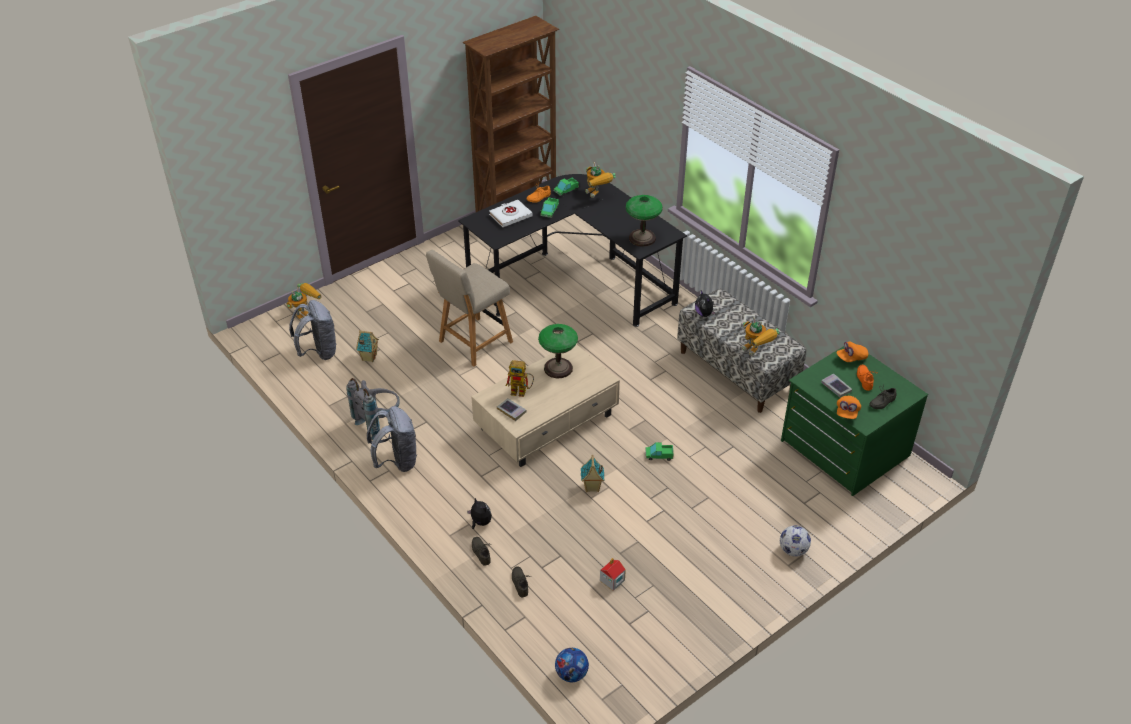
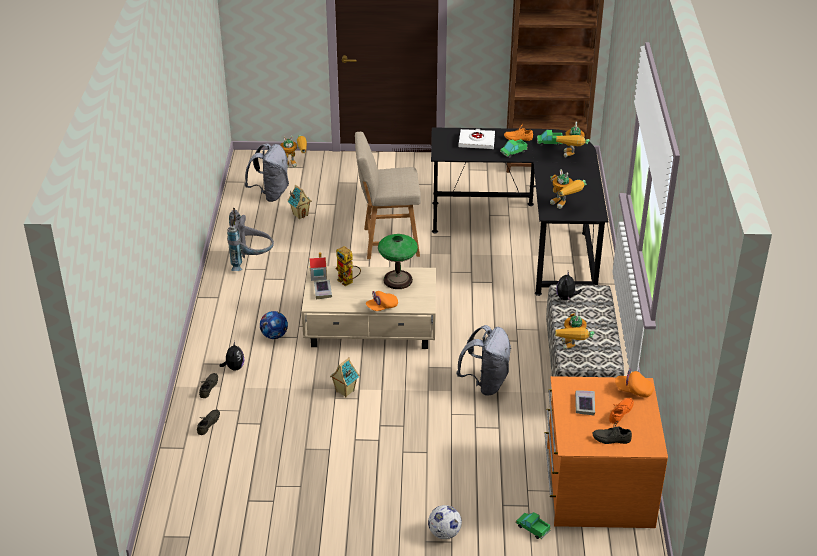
camera: 40 degrees right, 5 degrees down
grey backpack [367,406,417,472] -> grey backpack moved to [456,325,511,396]
football [555,648,589,682] -> football moved to [260,311,288,339]
toy house [600,558,626,591] -> toy house moved to [309,252,327,281]
table lamp [626,195,663,247] -> toy robot [550,169,586,209]
toy truck [645,442,674,461] -> toy truck moved to [516,512,551,539]
green dresser [781,346,928,496] -> orange dresser [544,376,668,528]
orange cap [837,396,861,419] -> orange cap moved to [366,291,398,311]

